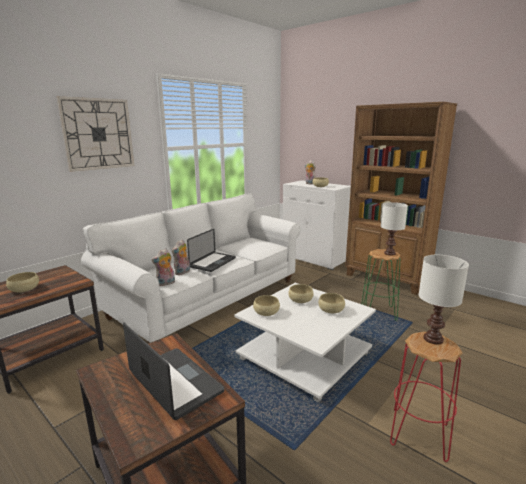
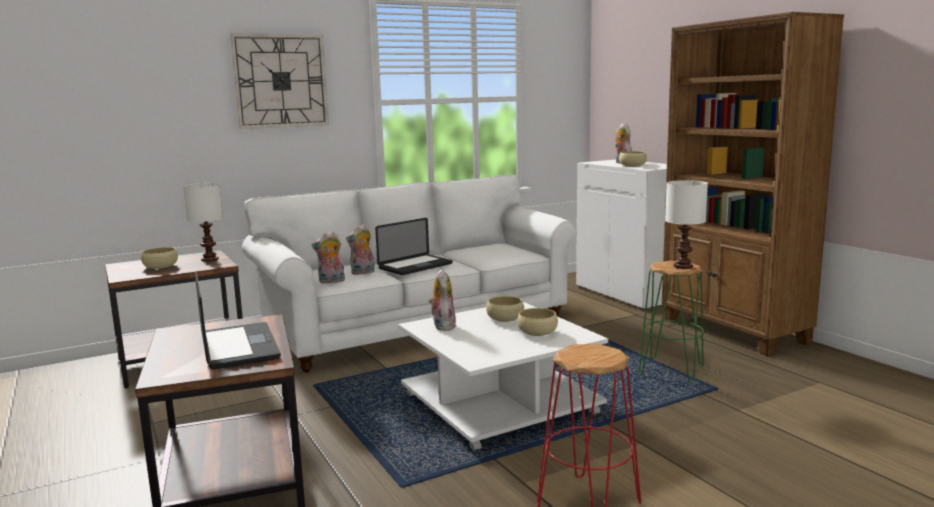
camera: 20 degrees right, 5 degrees down
beige bowl [253,295,280,316] -> plush toy [429,269,456,331]
white table lamp [419,255,469,344] -> white table lamp moved to [183,183,224,262]

